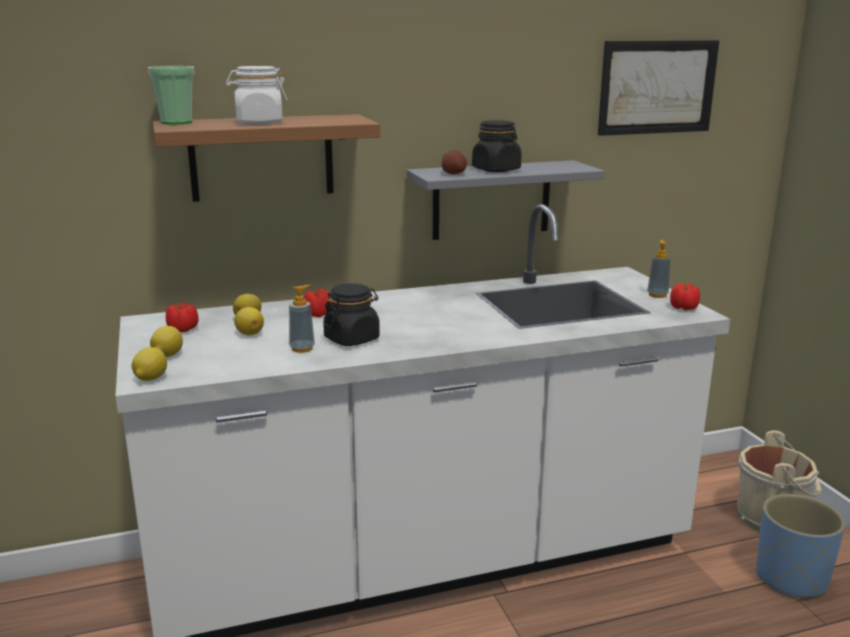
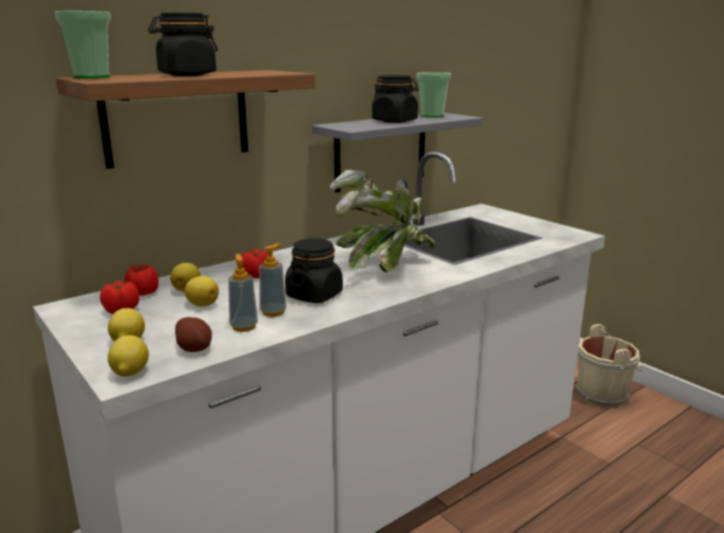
camera: 20 degrees left, 0 degrees up
white jar [226,66,288,124] -> black jar [148,12,218,76]
potato [442,150,467,174] -> potato moved to [175,317,212,352]
picture [598,40,719,136] -> none
soap dispenser [647,240,671,298] -> soap dispenser moved to [228,254,258,332]
tomato [670,283,700,310] -> tomato moved to [125,265,159,296]
blue planter [756,494,845,599] -> none
none -> potted plant [330,170,435,273]
none -> cup [417,72,451,117]

